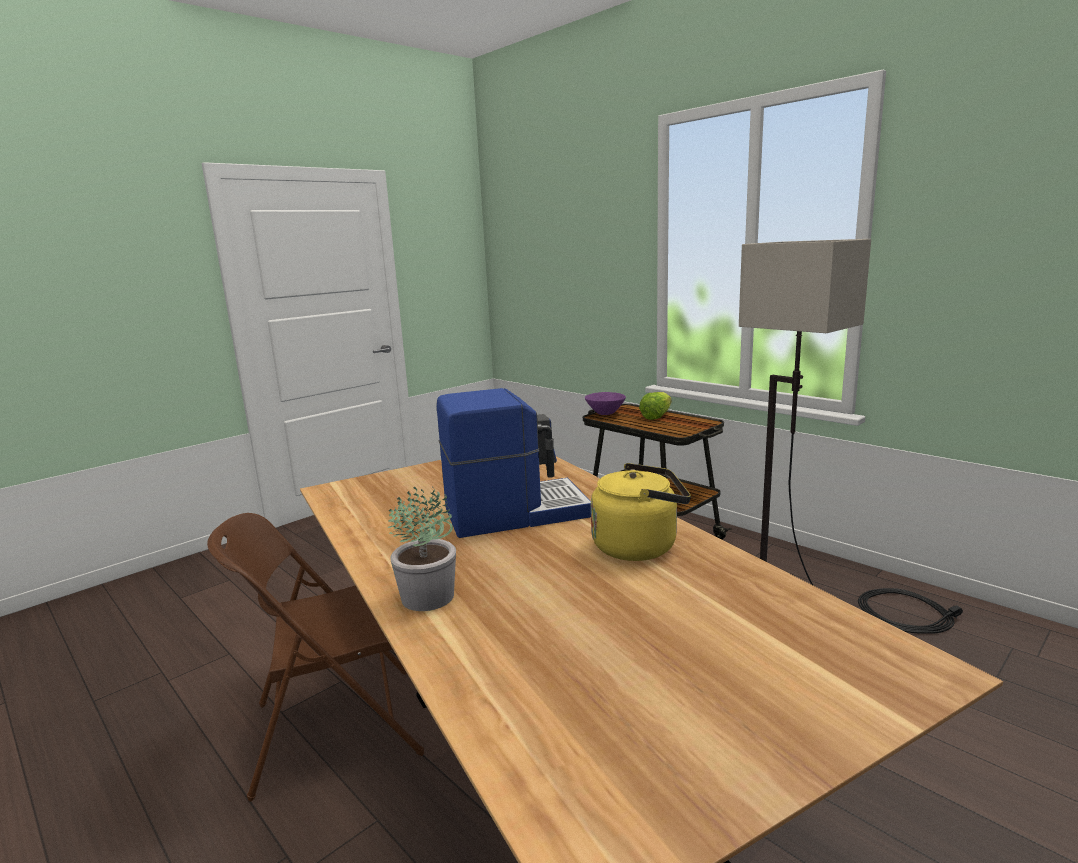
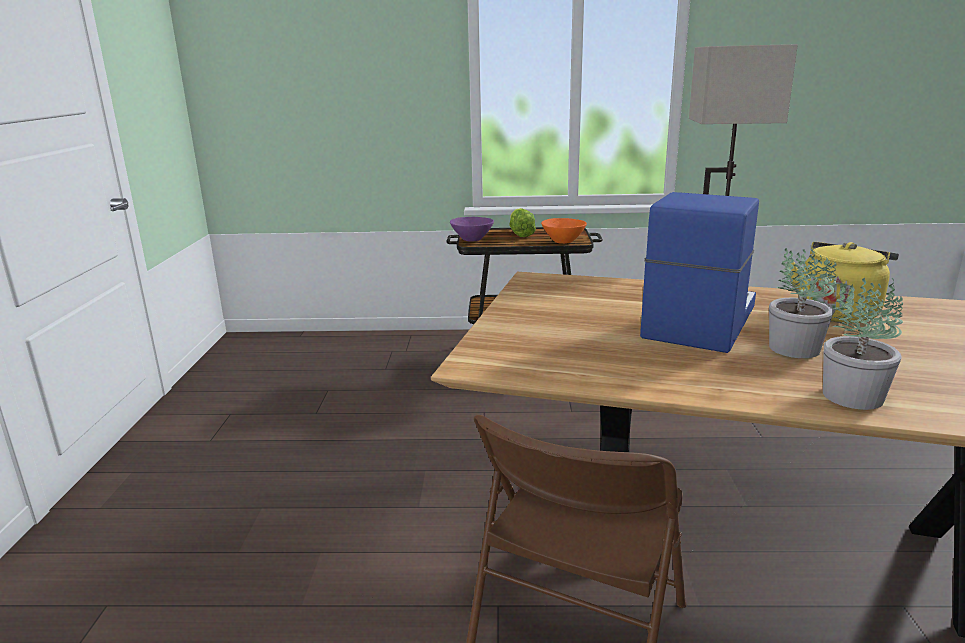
camera: 45 degrees left, 5 degrees up
none -> orange bowl [541,218,587,244]
none -> potted plant [769,248,837,358]

